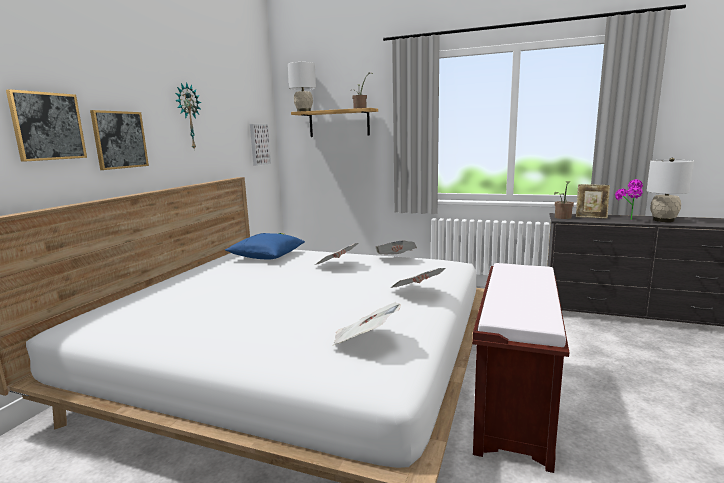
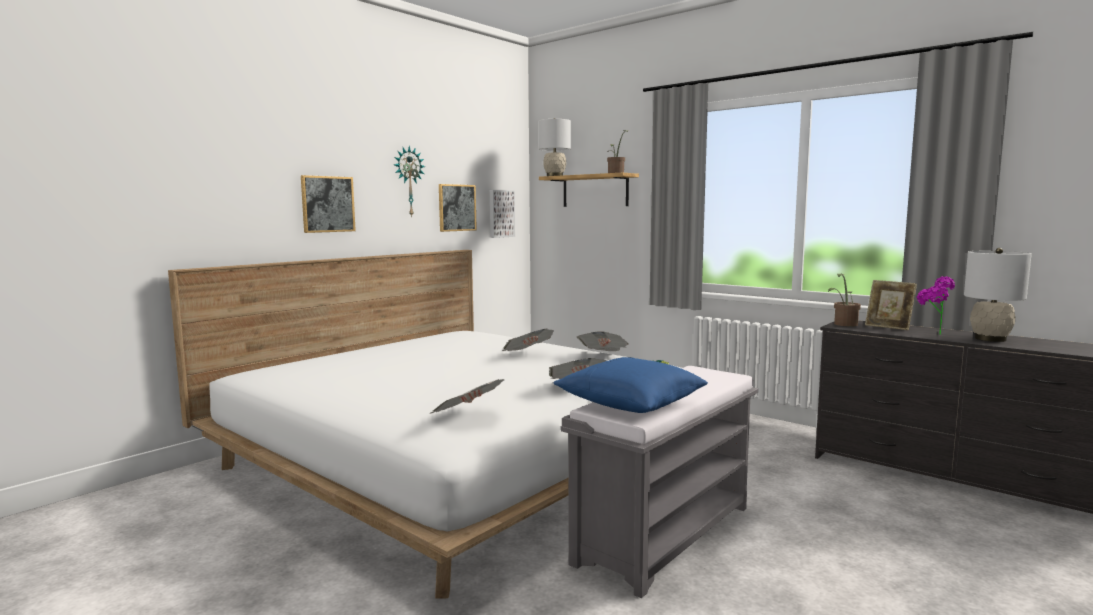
camera: 20 degrees right, 5 degrees down
picture [6,89,87,162] -> picture moved to [439,184,477,232]
blue pillow [225,233,305,259] -> blue pillow moved to [553,357,708,413]
brown bench [472,263,569,473] -> grey bench [561,366,758,598]

